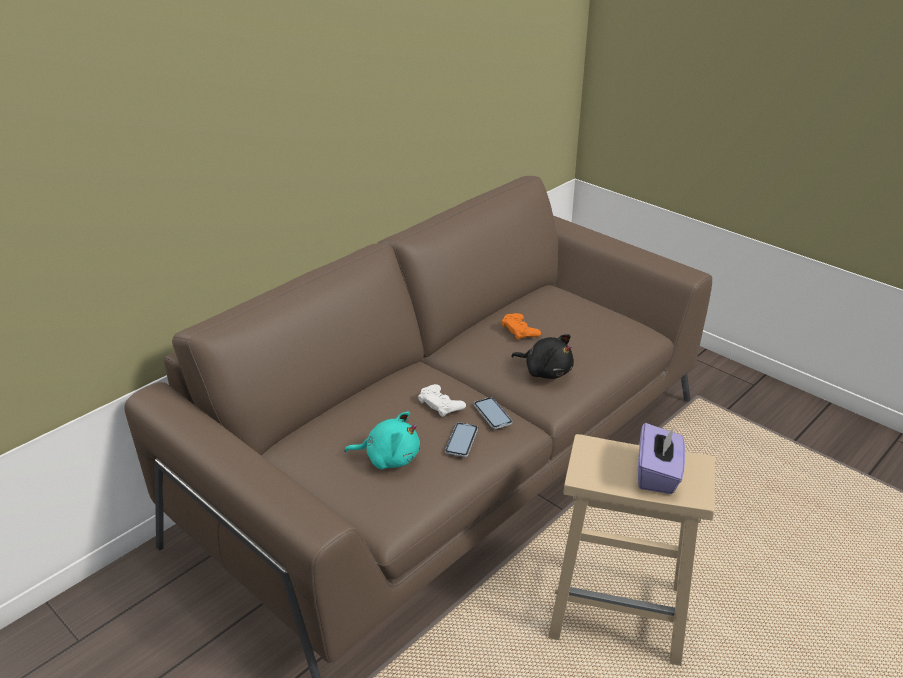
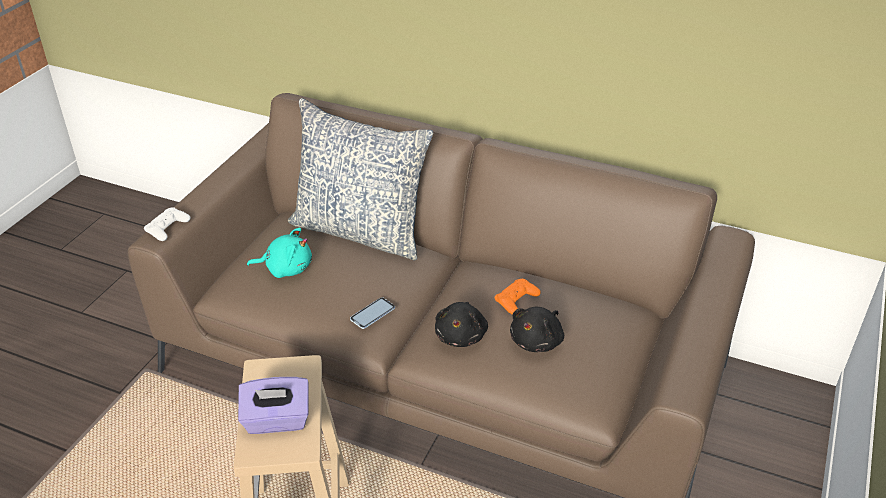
camera: 70 degrees right, 5 degrees up
turquoise plush toy [345,411,420,469] -> turquoise plush toy turned 75 degrees counterclockwise [247,228,312,278]
white game controller [418,384,466,417] -> white game controller moved to [144,207,191,241]
phone [445,422,478,457] -> none
none -> pillow [288,98,434,261]
none -> black plush toy [510,307,564,352]

